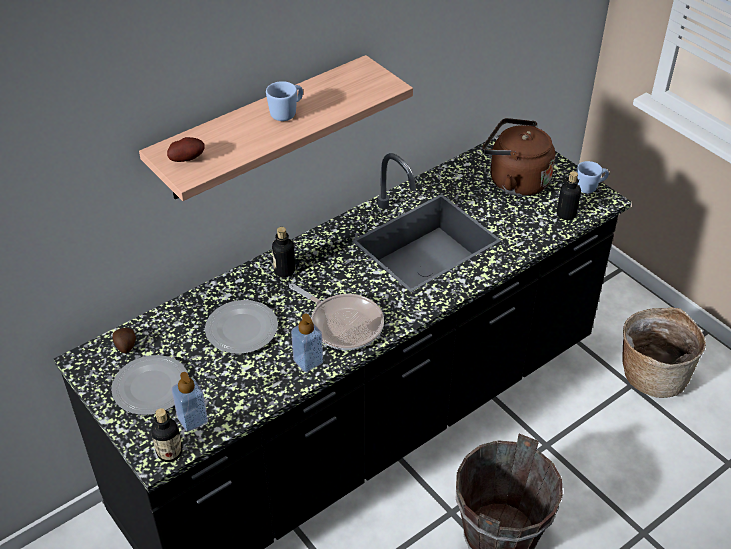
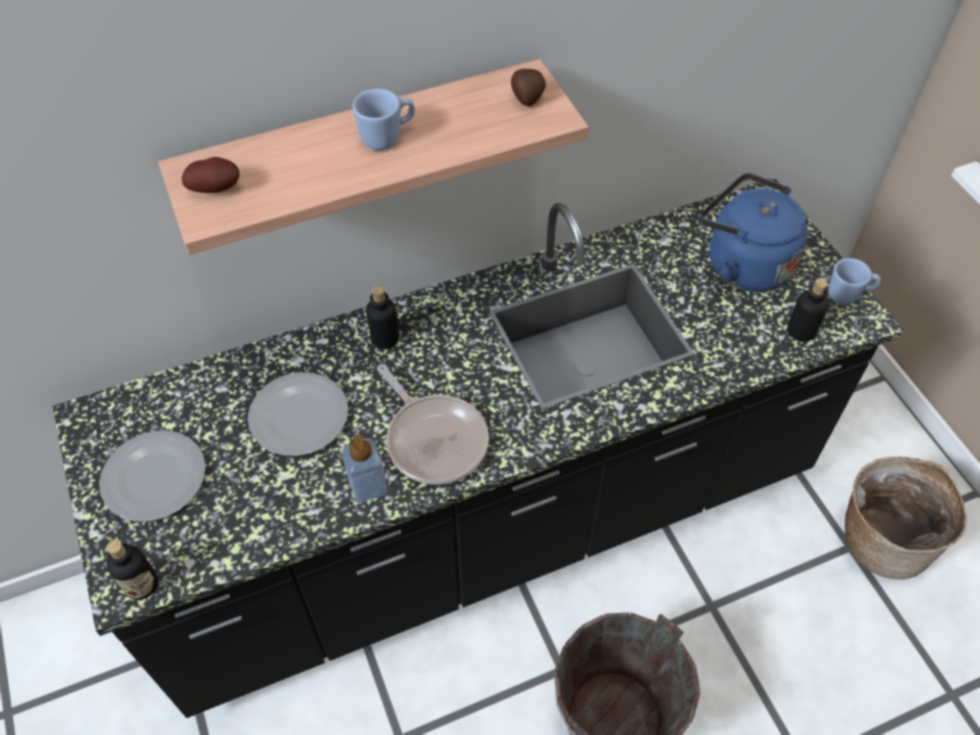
camera: 15 degrees right, 10 degrees up
potato [112,328,136,353] -> potato moved to [511,69,546,106]
soap dispenser [172,372,208,431] -> none
brown kettle [482,118,555,196] -> blue kettle [700,173,808,292]

